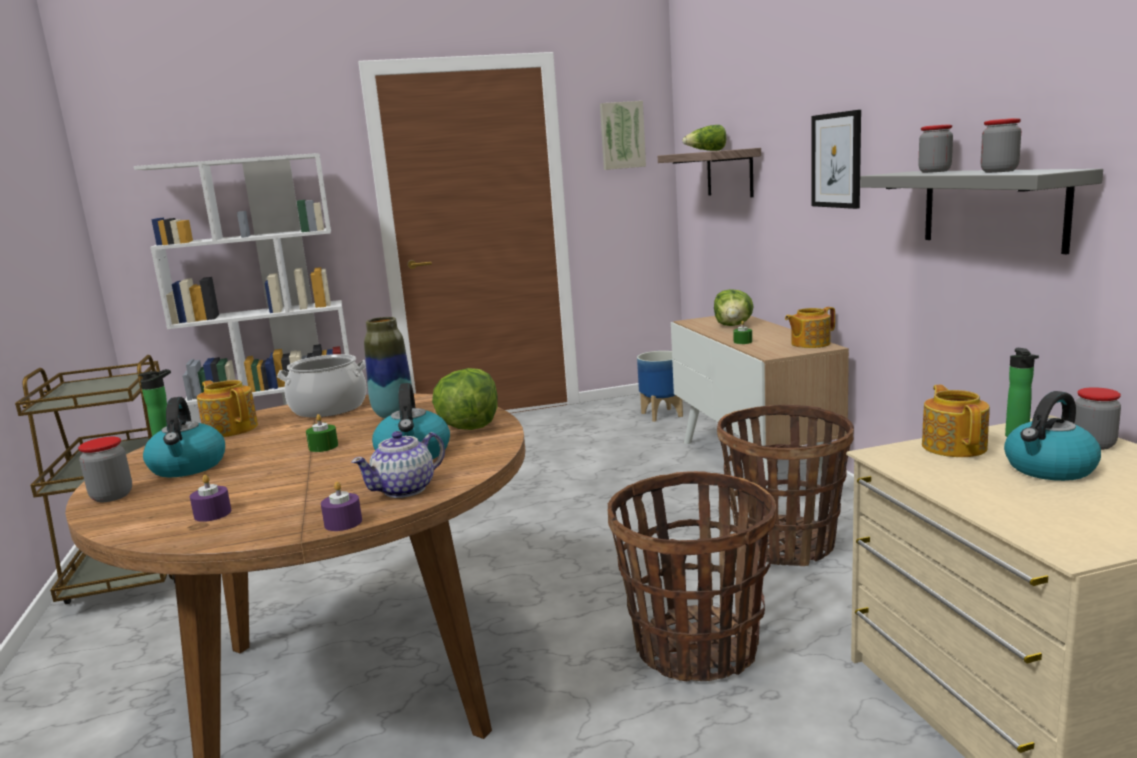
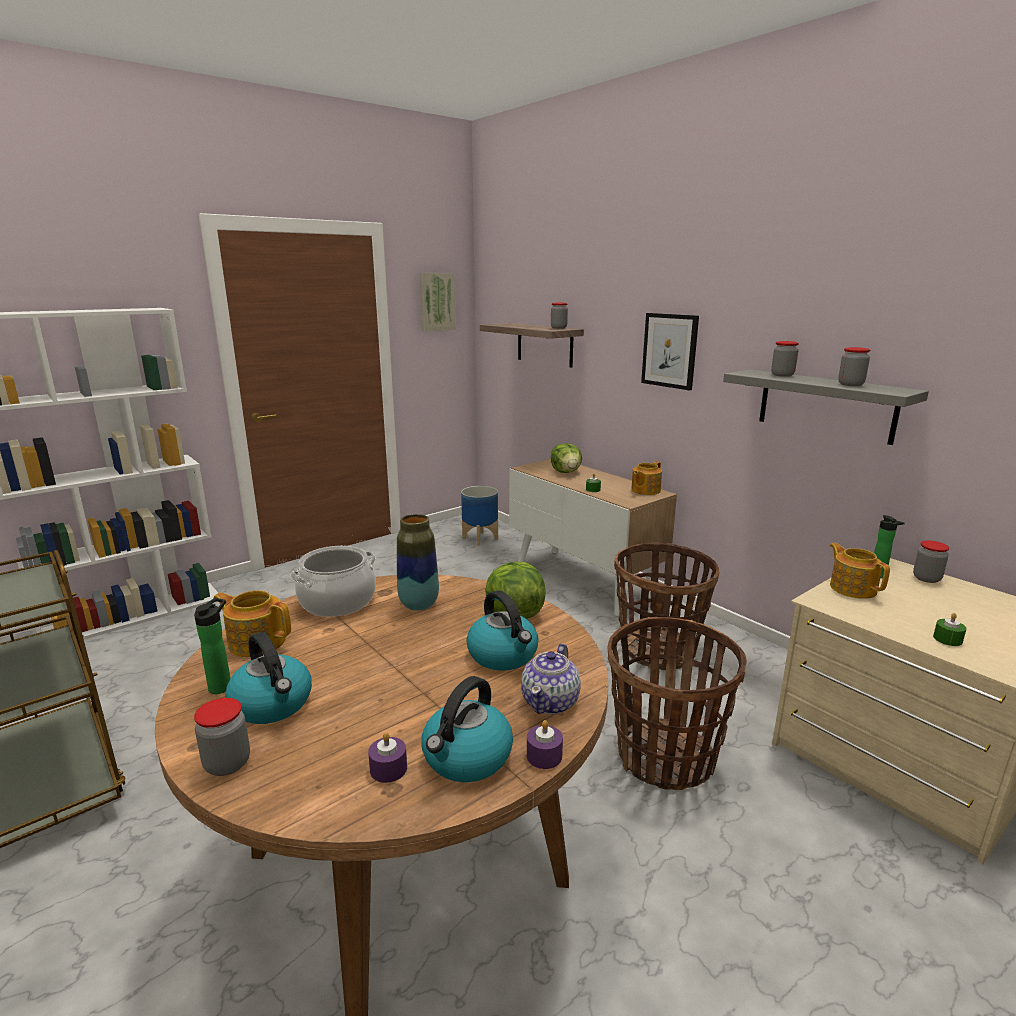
camera: 25 degrees left, 5 degrees up
green candle [306,414,338,452] -> green candle moved to [933,613,967,646]
lettuce [683,125,726,151] -> none
kettle [1004,391,1101,481] -> kettle moved to [421,676,513,782]
none -> jar [551,303,568,329]

